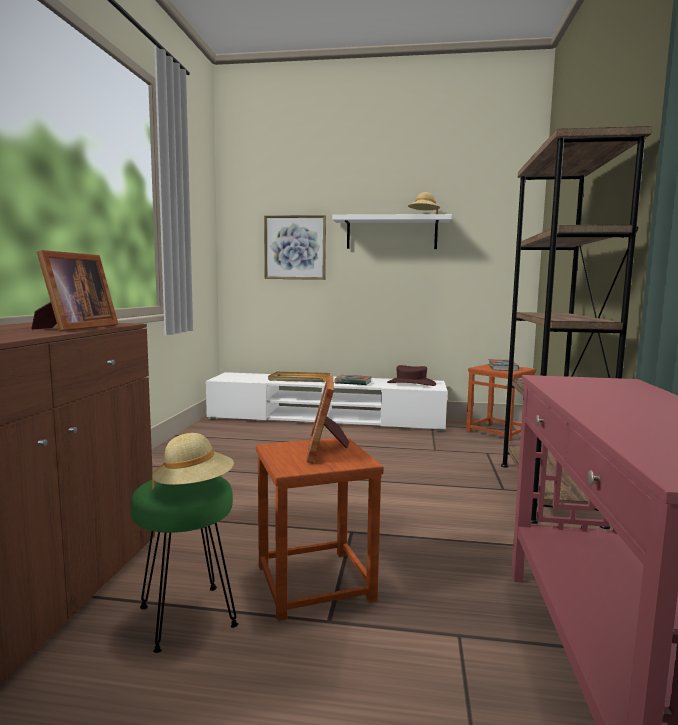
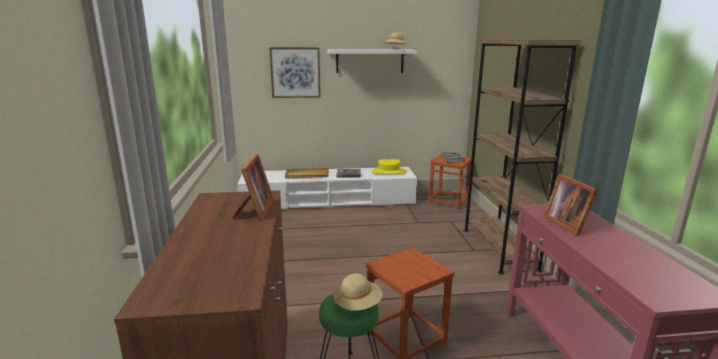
camera: 15 degrees left, 10 degrees up
picture frame [307,375,349,464] -> picture frame moved to [543,174,598,236]
brown hat [387,365,436,386] -> yellow hat [372,159,407,174]

